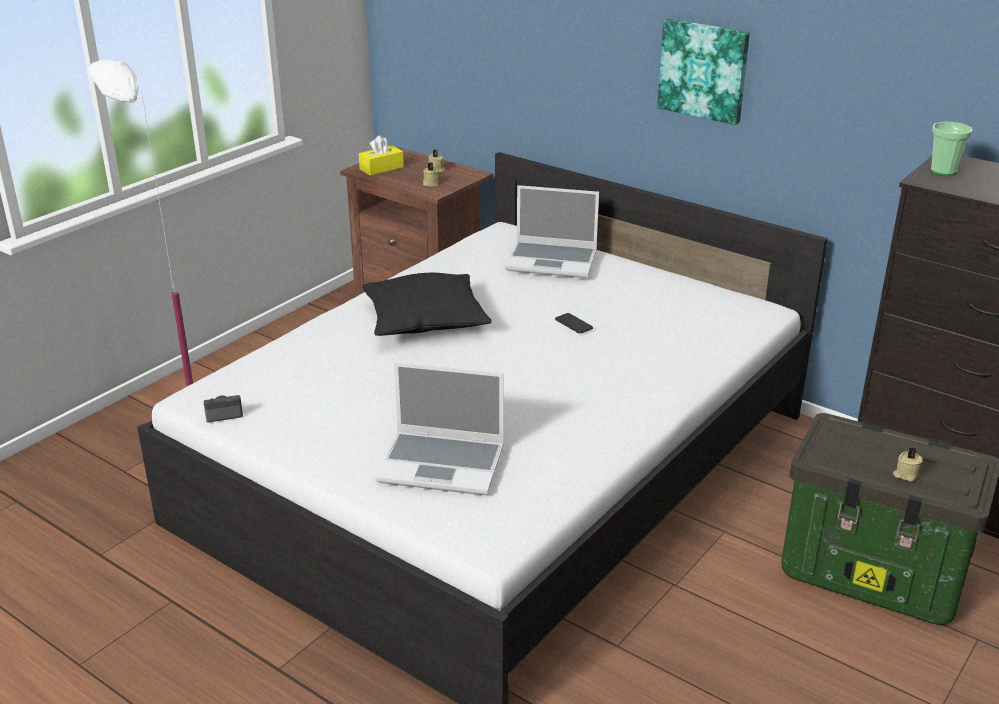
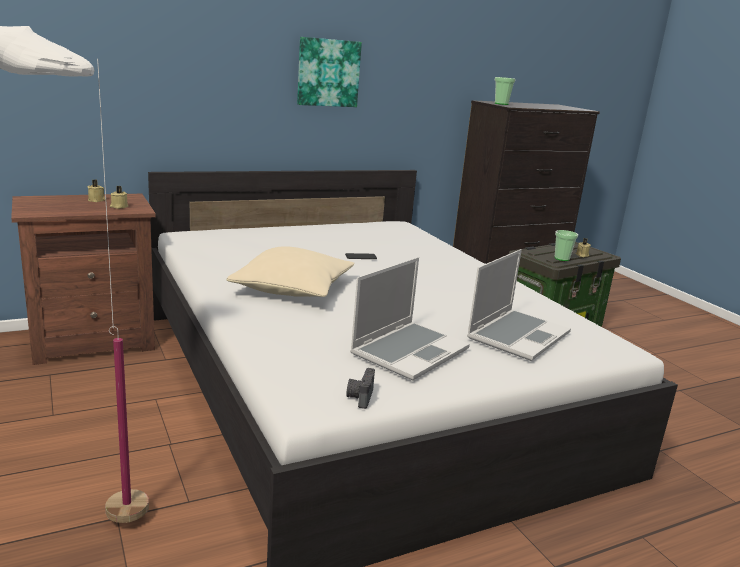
camera: 65 degrees left, 10 degrees down
yellow tissue box [359,135,404,176] -> none
black pillow [362,273,491,336] -> beige pillow [226,246,355,297]
laptop [505,185,599,278] -> laptop moved to [350,257,470,381]
none -> cup [554,230,578,261]

